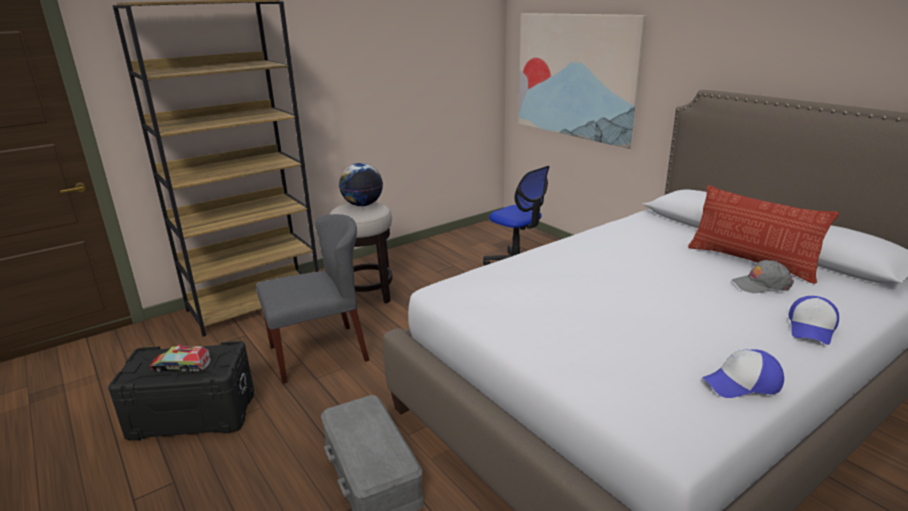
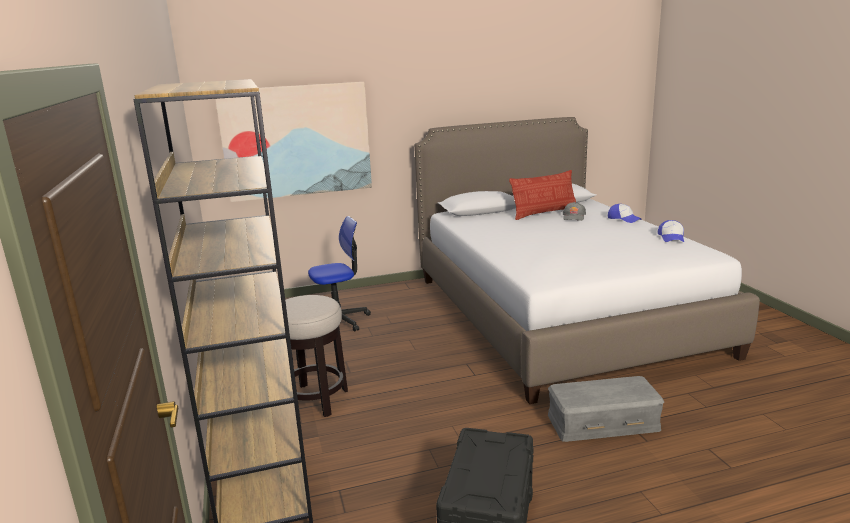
camera: 70 degrees left, 5 degrees down
toy truck [150,345,211,373] -> none
grey chair [256,214,369,384] -> none
globe [339,163,383,206] -> none

